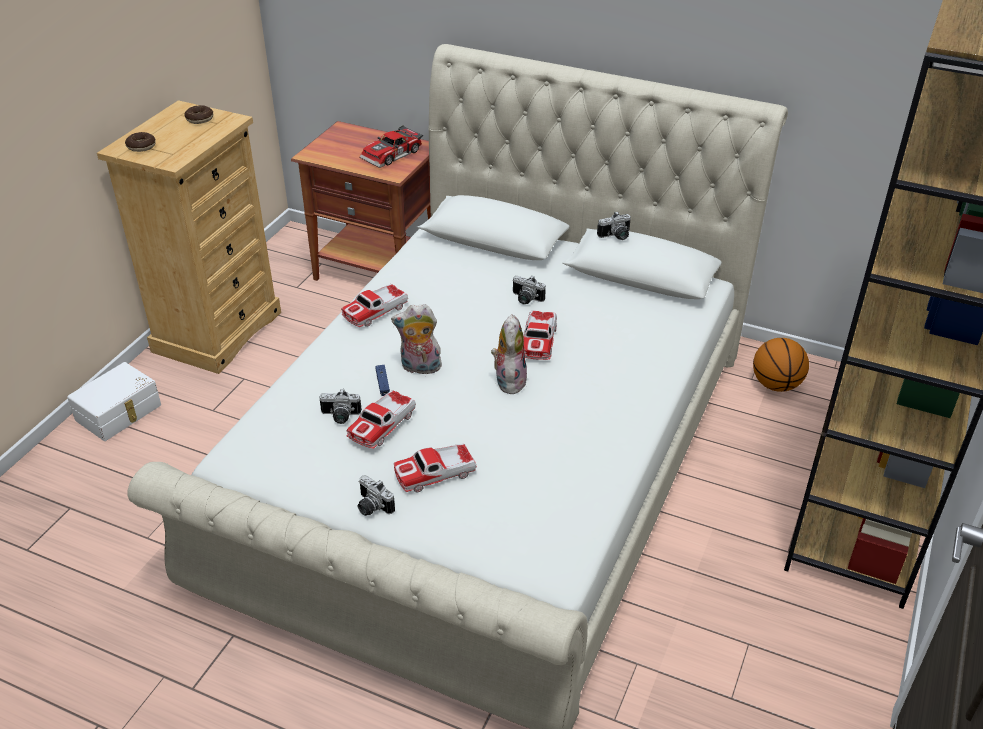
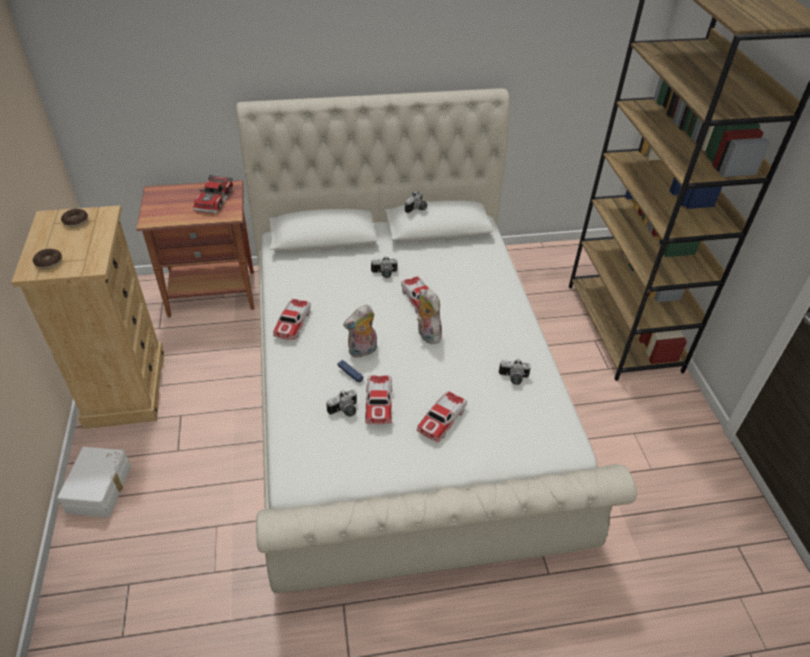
camera: 35 degrees left, 5 degrees up
camera [358,475,395,516] -> camera moved to [499,358,531,385]
basketball [753,338,809,392] -> none

